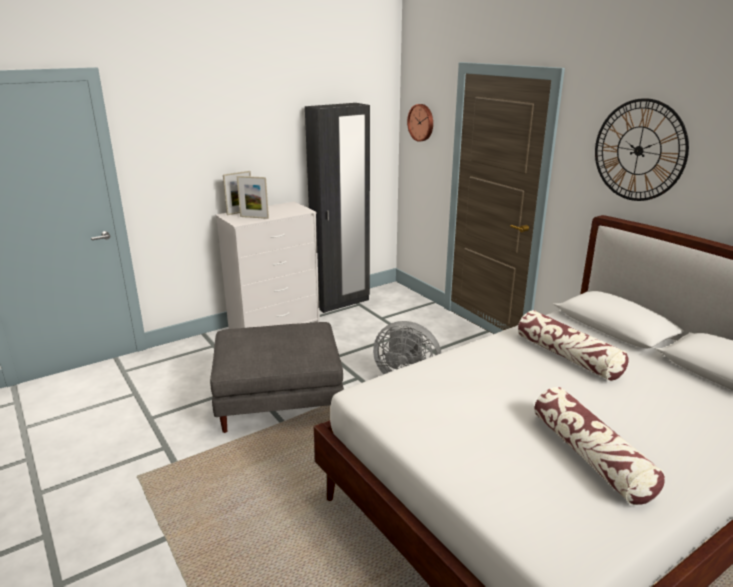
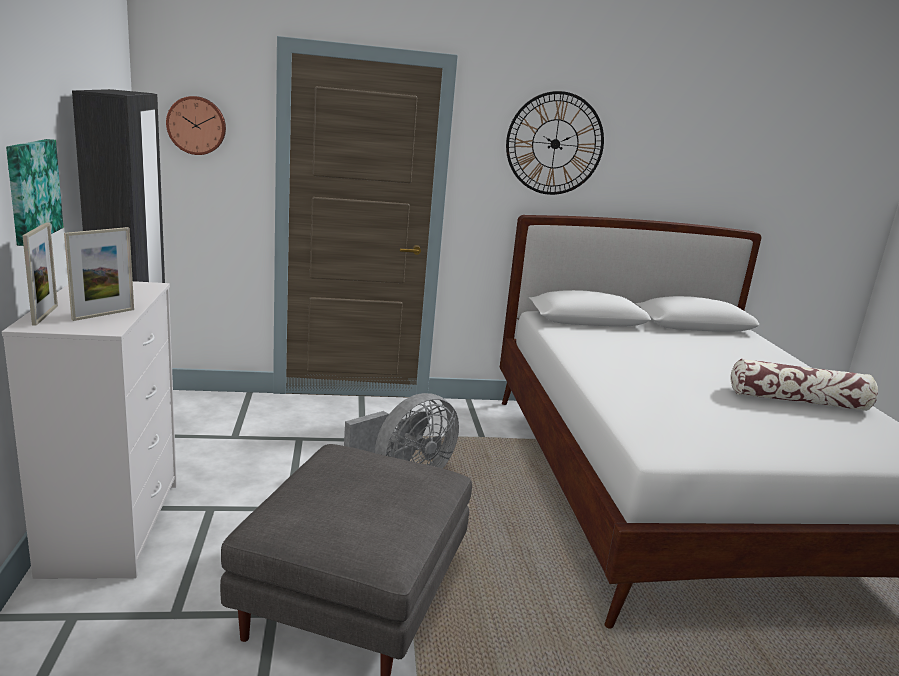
camera: 65 degrees left, 5 degrees down
pillow [518,310,629,381] -> none
none -> picture [6,139,63,246]

